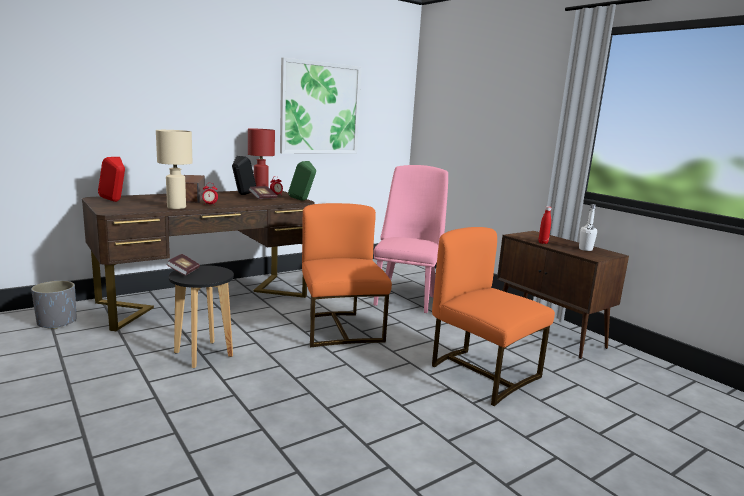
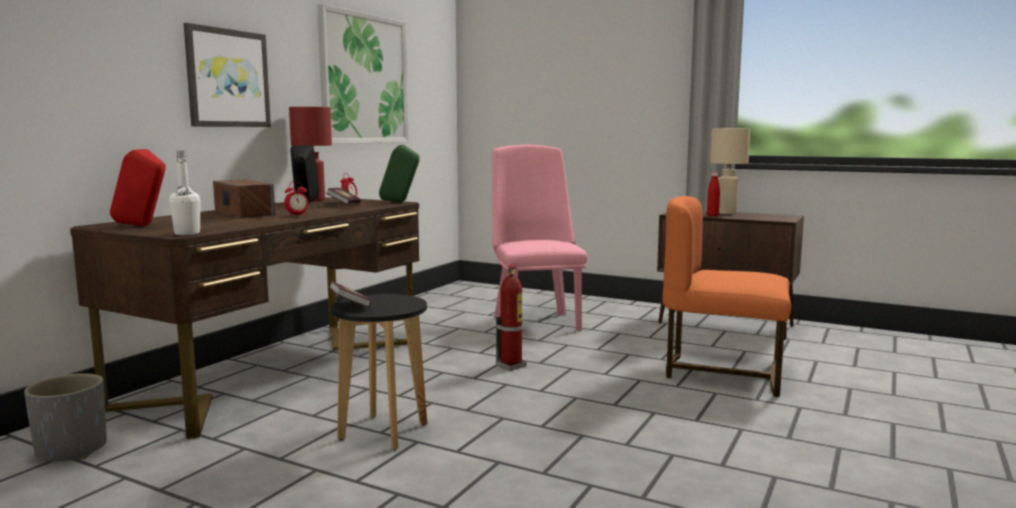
camera: 25 degrees left, 5 degrees down
beige table lamp [156,130,192,209] -> beige table lamp moved to [710,128,750,214]
orange chair [302,203,392,347] -> fire extinguisher [496,263,527,371]
white bottle [579,204,597,251] -> white bottle moved to [169,151,201,235]
none -> picture [184,23,271,127]

